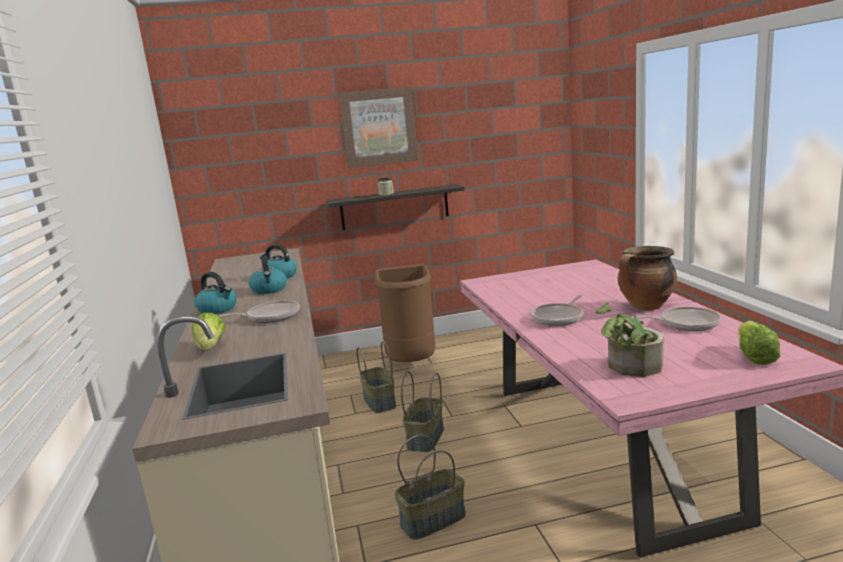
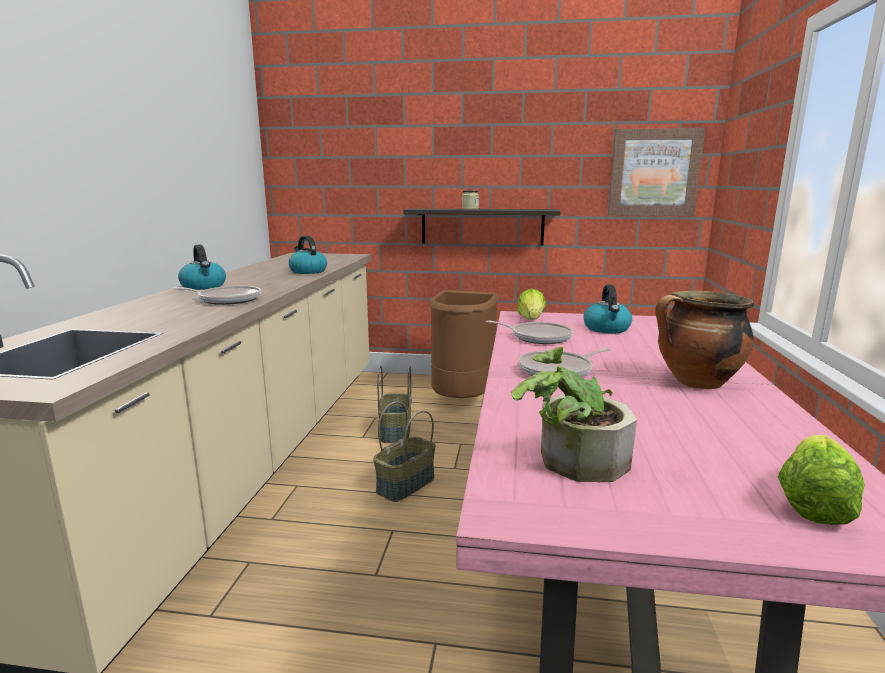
camera: 20 degrees right, 0 degrees up
lettuce [192,313,225,351] -> lettuce moved to [517,289,546,320]
kettle [249,255,287,294] -> kettle moved to [583,285,632,334]
picture [338,87,418,168] -> picture moved to [608,128,705,216]
basket [395,435,466,540] -> none
frying pan [636,307,721,331] -> frying pan moved to [486,320,573,344]

